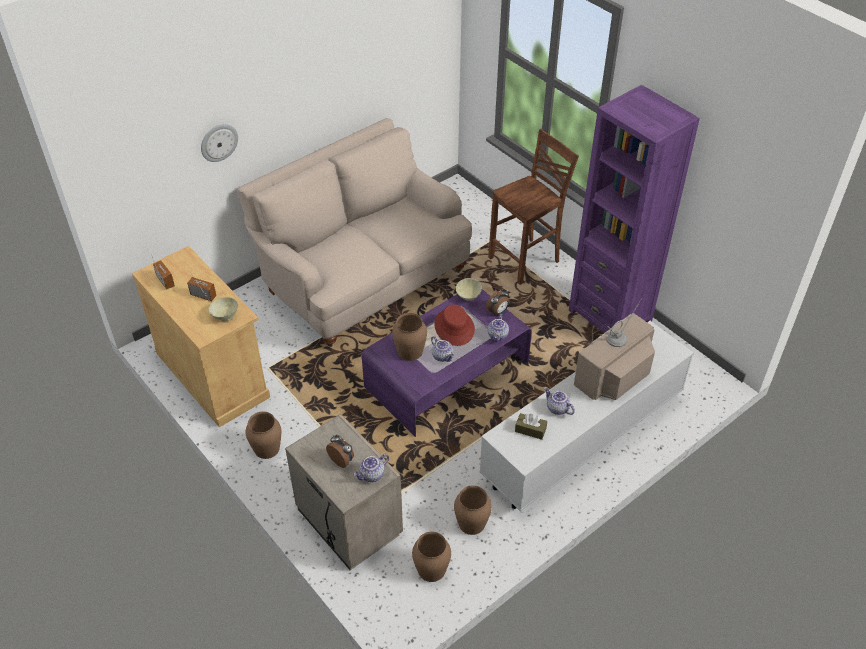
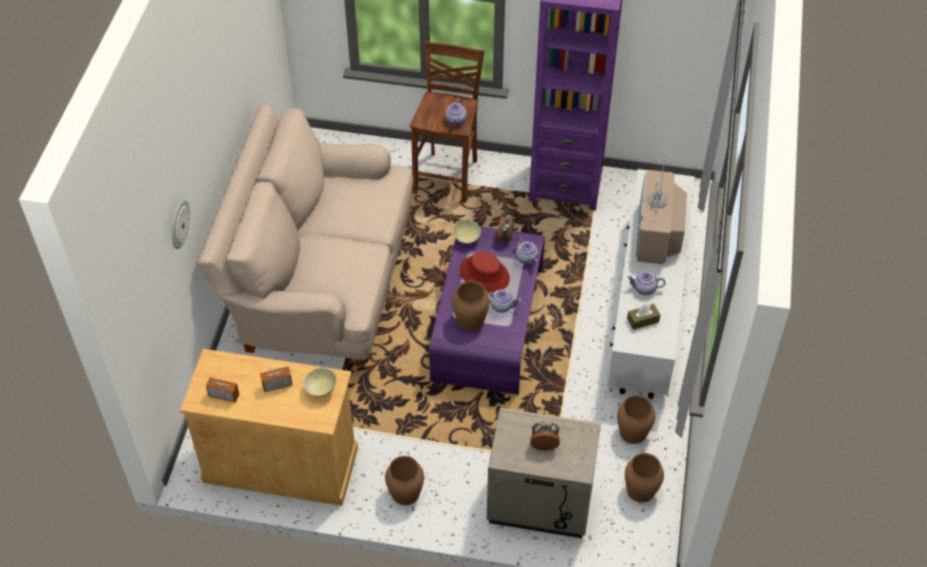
camera: 40 degrees left, 5 degrees up
teapot [353,454,389,482] -> teapot moved to [445,98,467,126]

